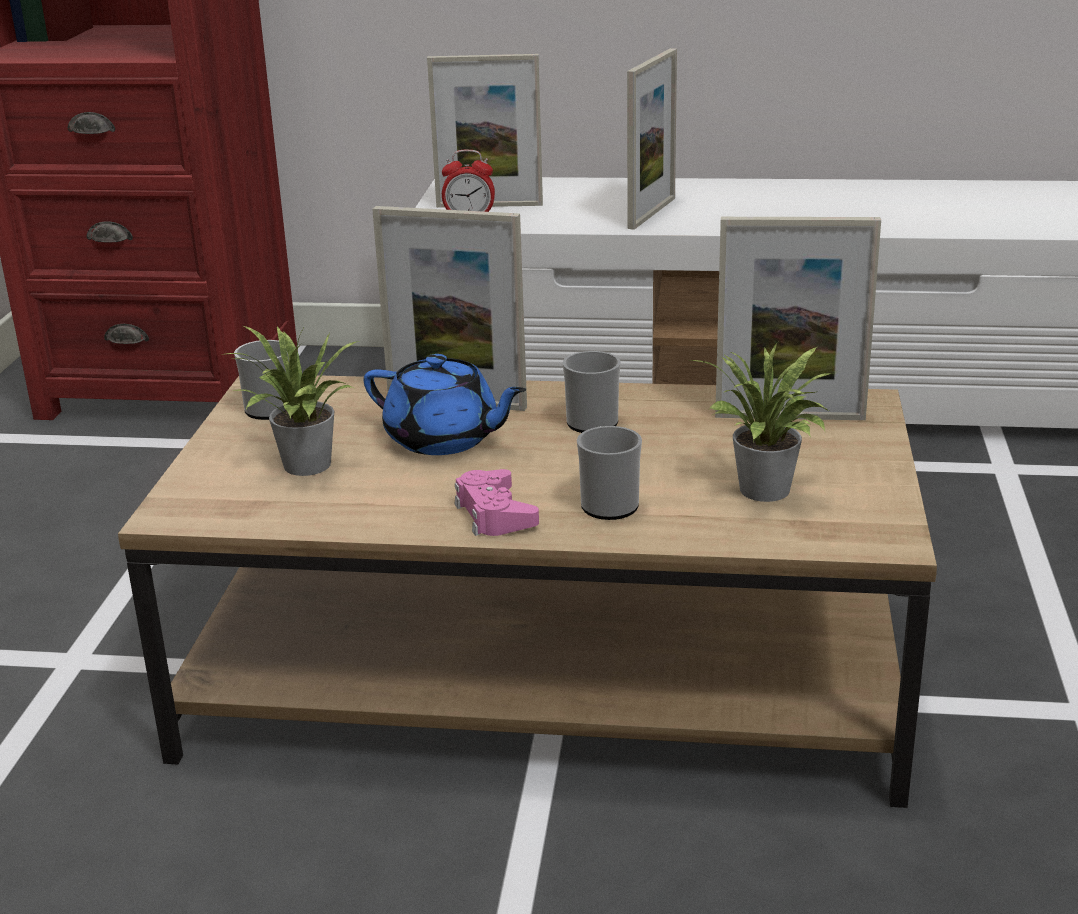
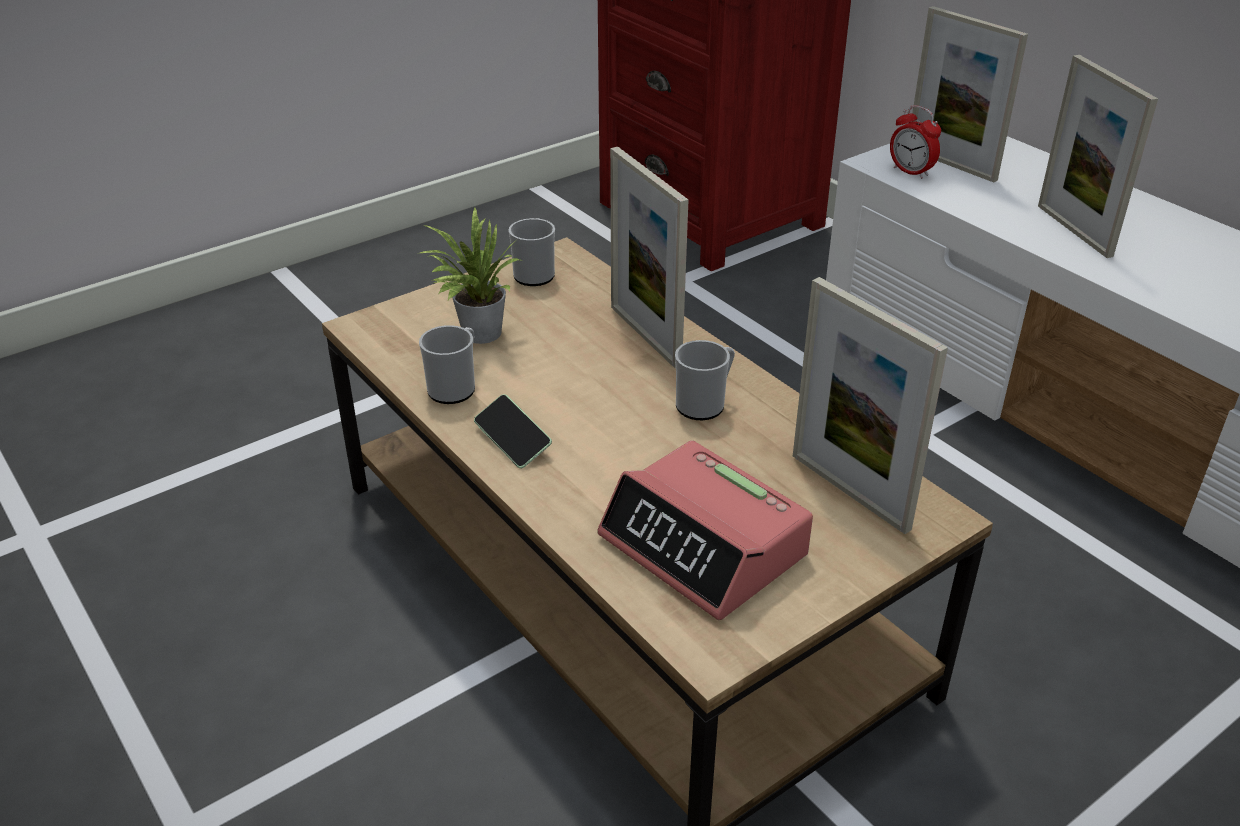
camera: 45 degrees right, 10 degrees up
blue teapot [364,354,527,455] -> none
pink game controller [454,469,539,536] -> phone [474,394,552,468]
mug [577,426,642,520] -> mug moved to [419,325,475,404]
picture frame [627,48,677,230] -> picture frame turned 90 degrees clockwise [1038,55,1158,258]
potted plant [690,342,832,502] -> alarm clock [597,441,813,620]

